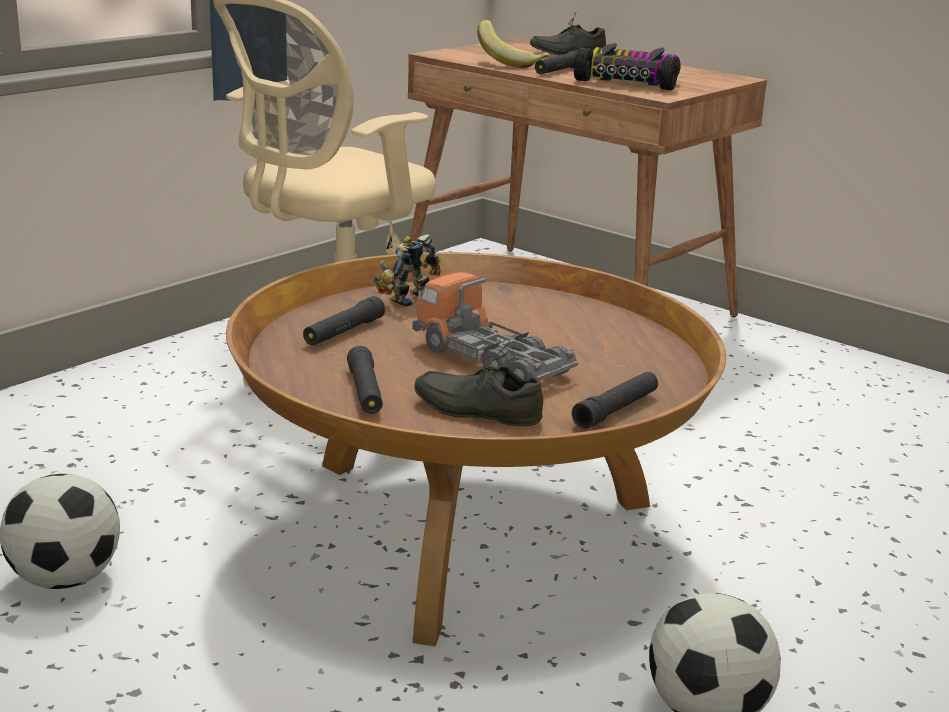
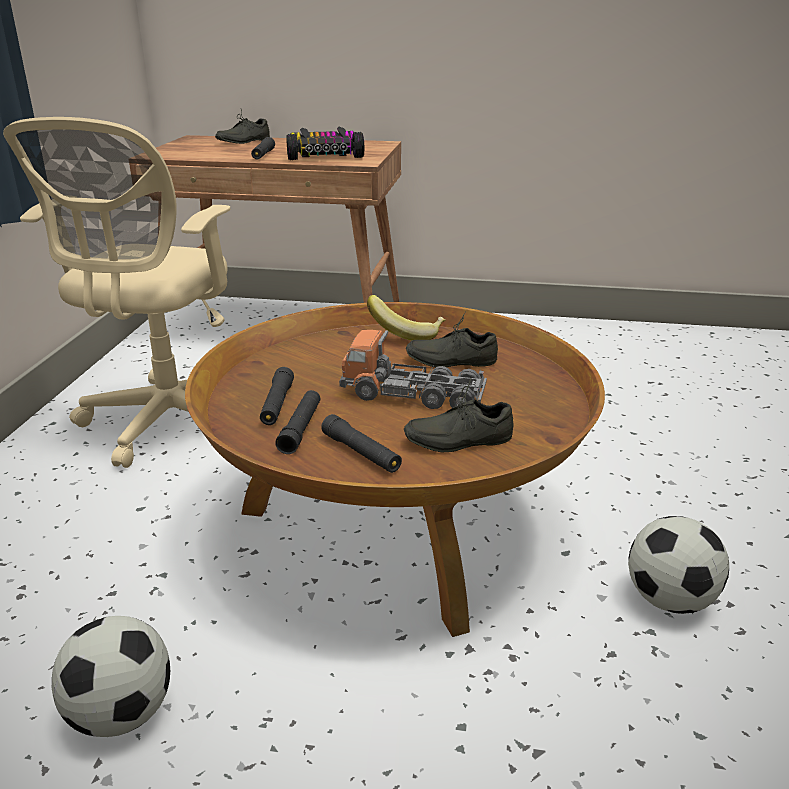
camera: 30 degrees left, 5 degrees up
toy robot [373,234,441,307] -> none
banana [477,20,550,68] -> banana moved to [367,295,446,341]
black flashlight [572,372,658,429] -> black flashlight moved to [275,390,321,454]
none -> grey shoe [406,311,498,367]

